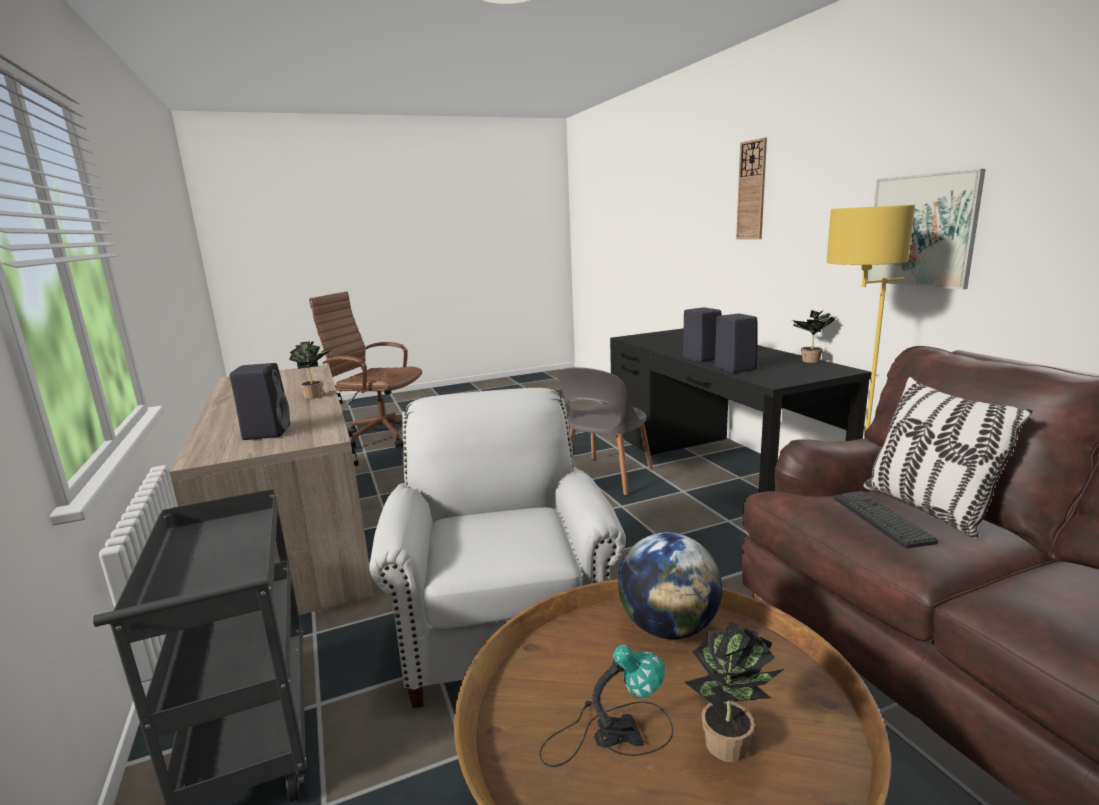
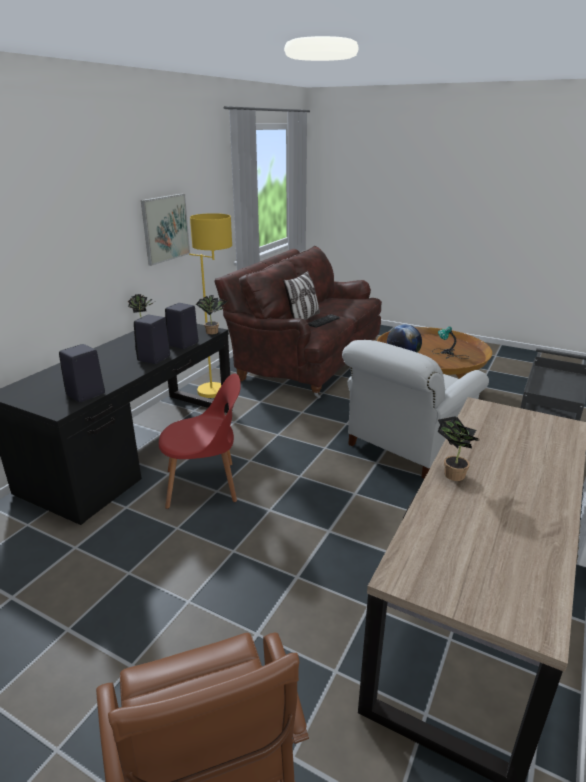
camera: 130 degrees left, 10 degrees up
black speaker [229,363,290,440] -> black speaker moved to [59,344,105,402]
grey chair [558,367,653,495] -> red chair [159,373,241,509]
potted plant [684,622,784,762] -> potted plant moved to [196,295,227,335]
wall clock [736,137,767,239] -> none

